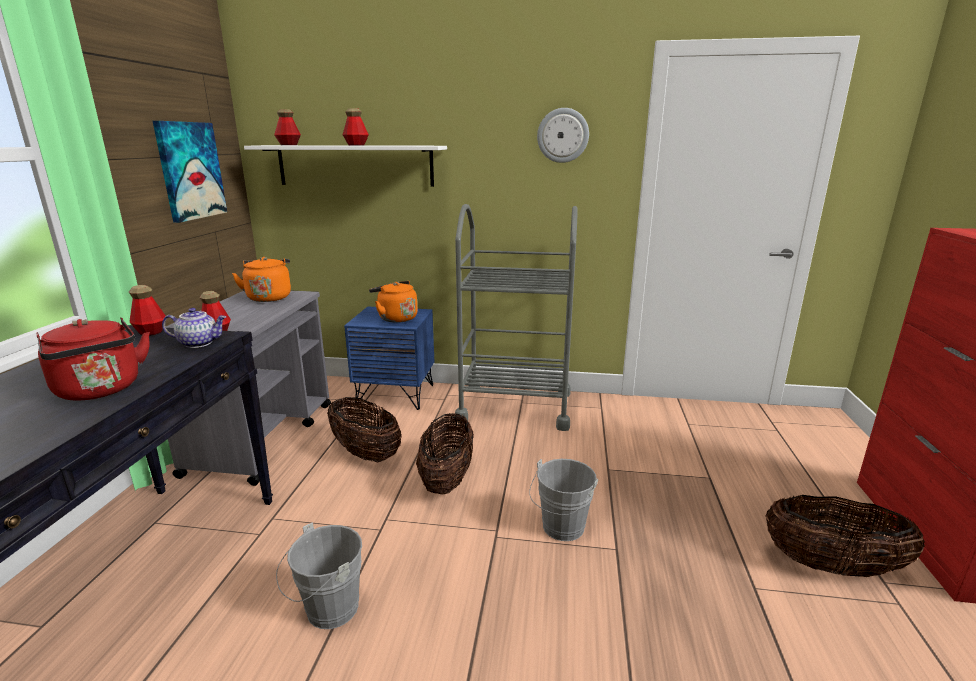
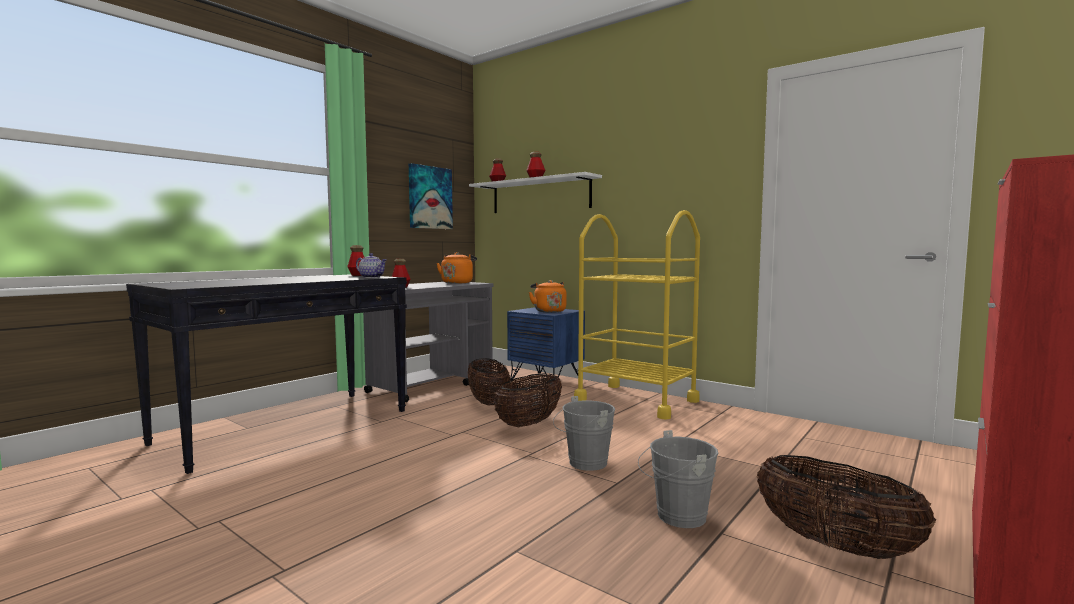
camera: 30 degrees right, 15 degrees down
red kettle [36,317,150,400] -> none
grey bucket [276,523,362,629] -> grey bucket moved to [638,430,718,528]
grey cart [455,204,578,431] -> yellow cart [574,210,700,420]
wall clock [537,108,589,163] -> none

